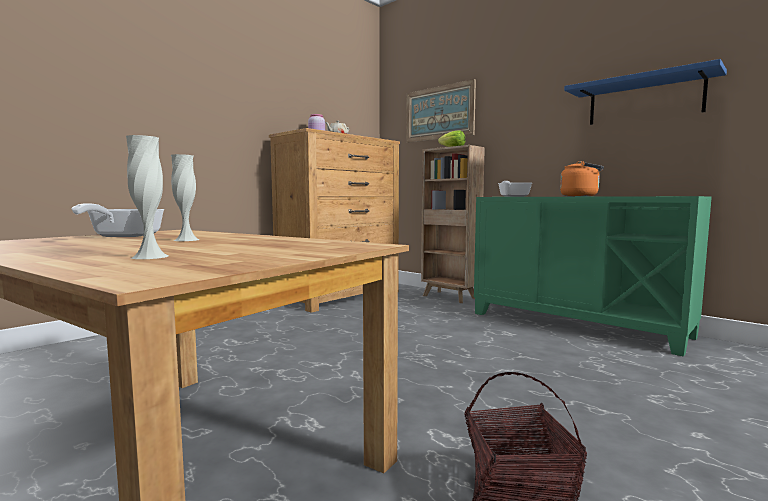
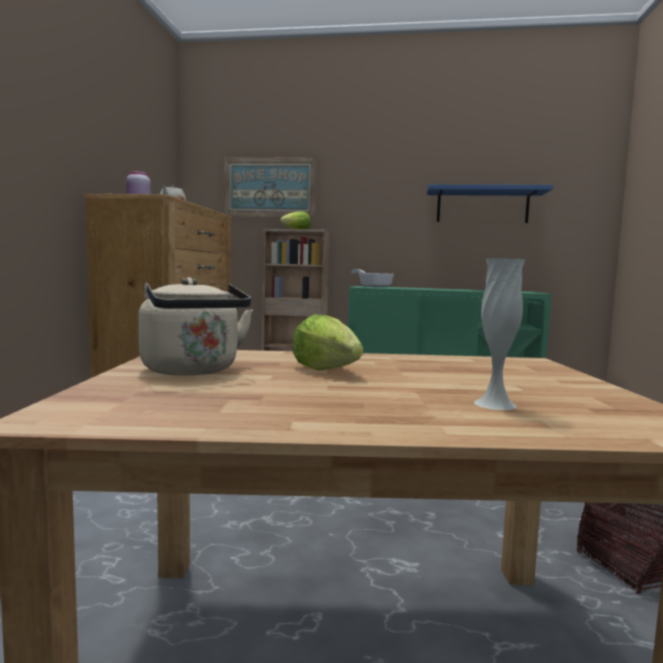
camera: 35 degrees left, 0 degrees up
frying pan [71,204,164,237] -> beige kettle [138,277,253,376]
white vase [171,154,200,241] -> lettuce [292,314,363,370]
orange kettle [560,161,604,196] -> none

